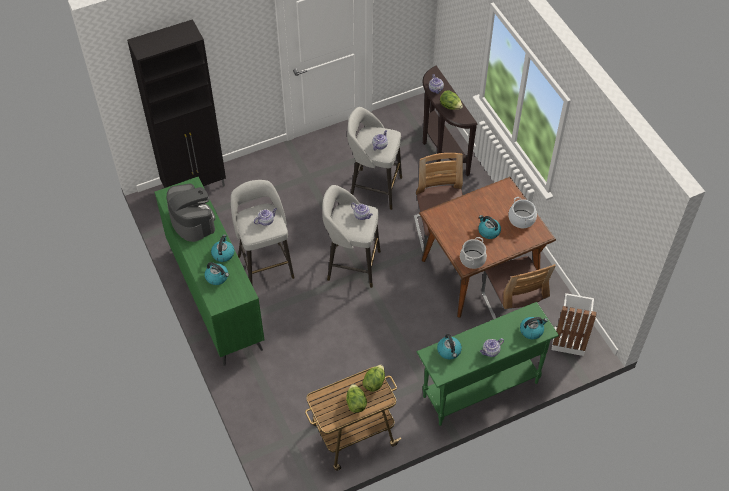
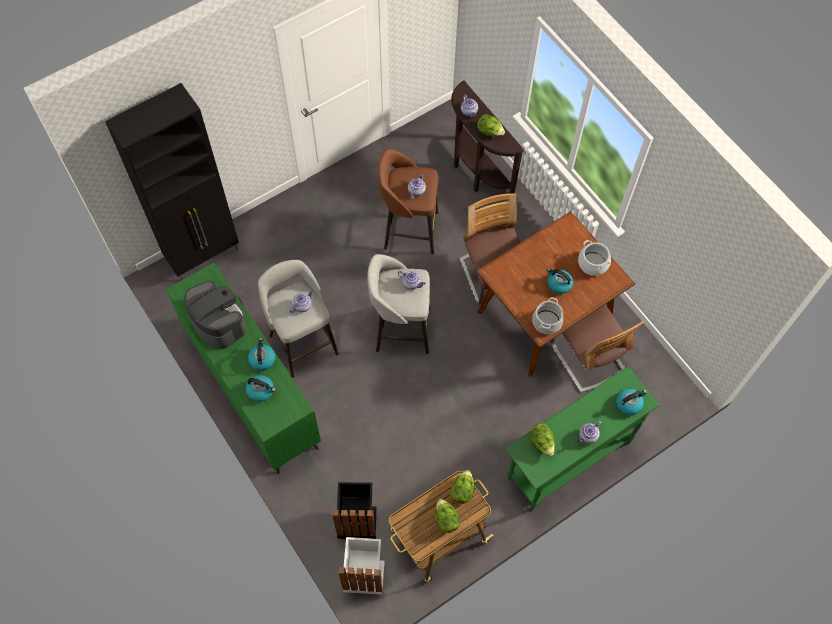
camera: 10 degrees left, 10 degrees up
grey stool [347,107,402,210] -> brown stool [378,149,438,254]
kettle [437,334,462,359] -> lettuce [529,423,555,456]
white trash can [552,293,597,356] -> white trash can moved to [339,537,385,595]
none -> black trash can [332,482,376,539]

